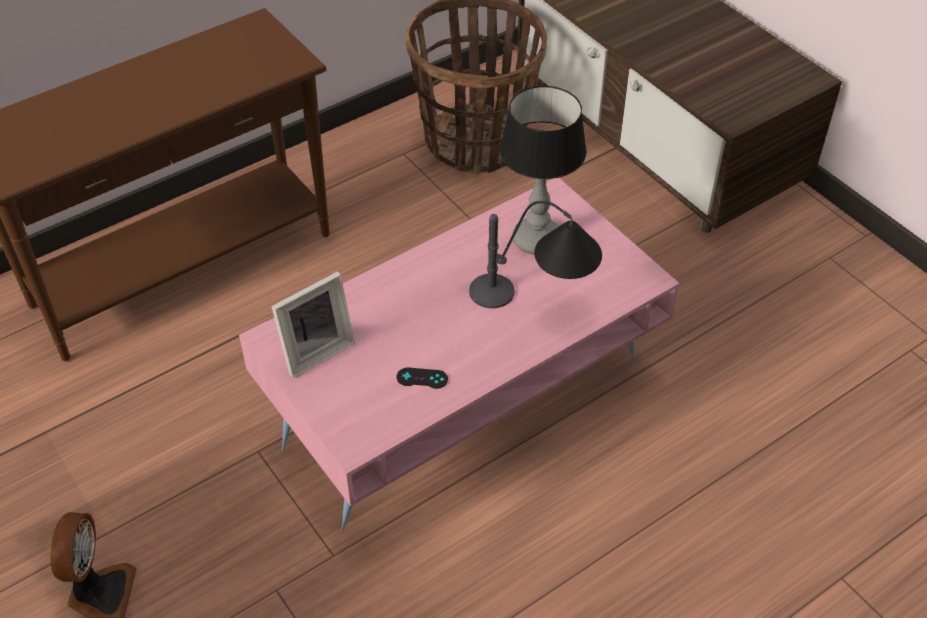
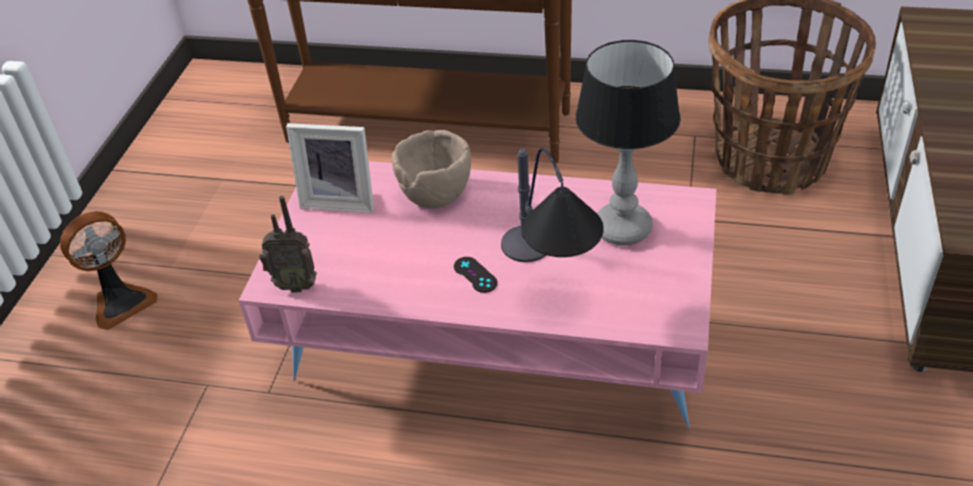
camera: 50 degrees right, 5 degrees down
black game controller [397,367,448,389] -> black game controller moved to [454,257,497,293]
none -> radio [259,196,317,292]
none -> brown bowl [392,130,471,208]

